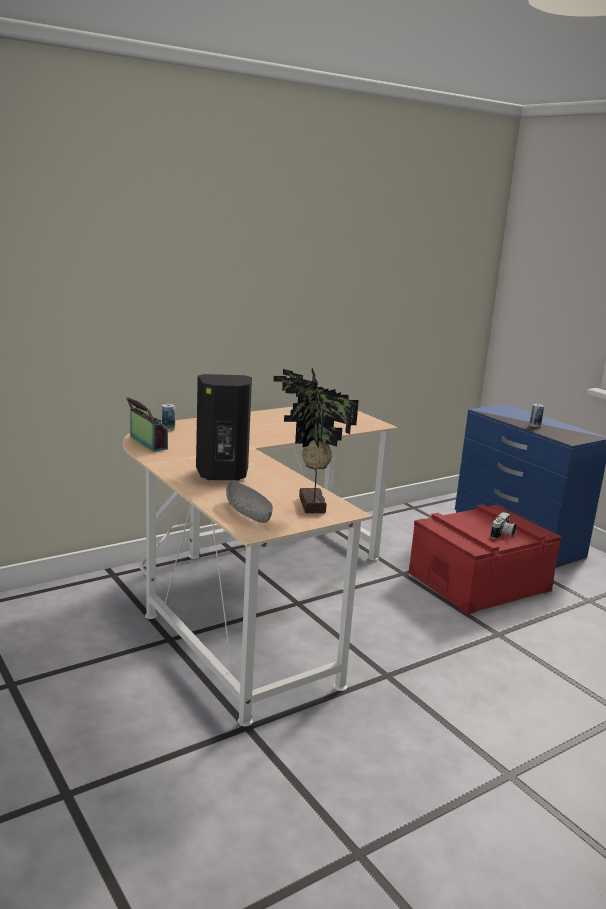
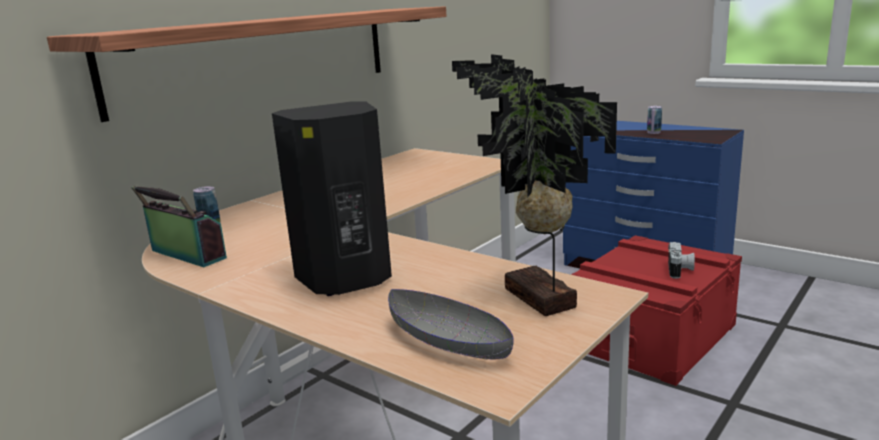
camera: 15 degrees left, 0 degrees up
none -> shelf [47,6,446,122]

